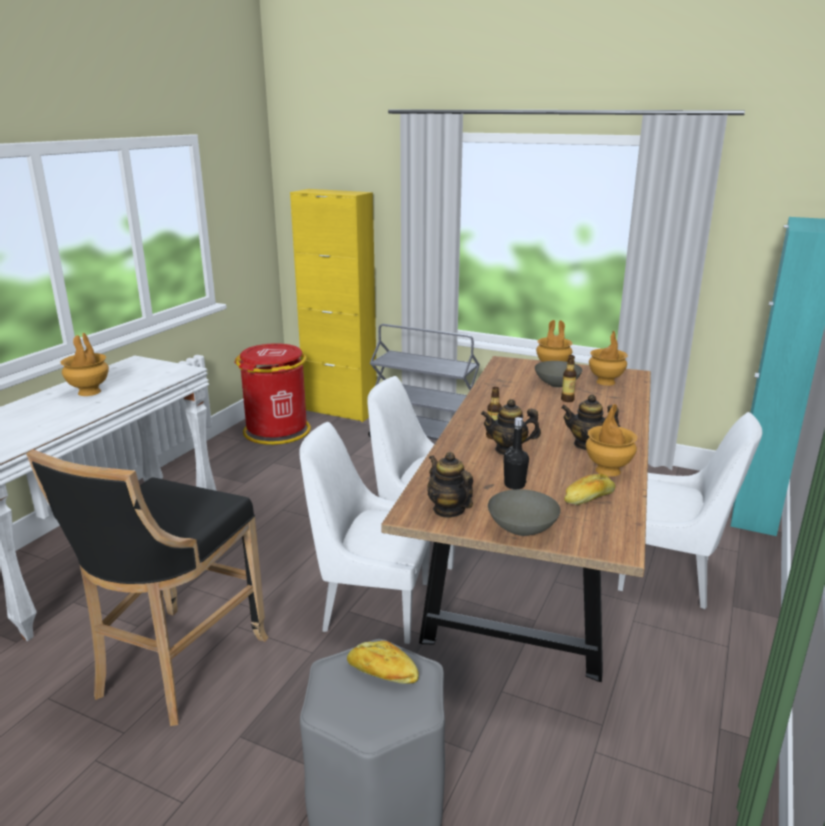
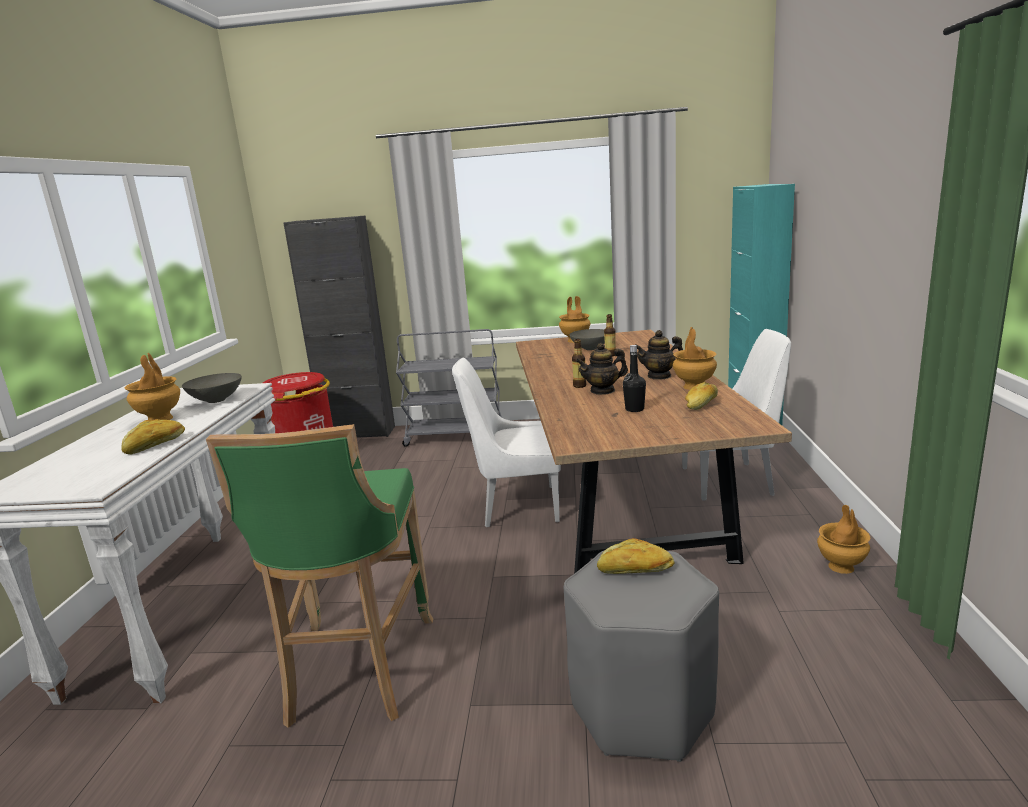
camera: 20 degrees left, 5 degrees down
black stool [26,449,269,726] -> green stool [206,424,433,728]
yellow cabinet [290,189,377,422] -> black cabinet [284,216,395,438]
white chair [299,422,430,644] -> none
teapot [427,452,473,518] -> none
grey bowl [488,489,560,536] -> grey bowl moved to [182,373,242,403]
brown vase [589,331,628,386] -> brown vase moved to [817,505,870,574]
none -> bread [121,419,185,454]

